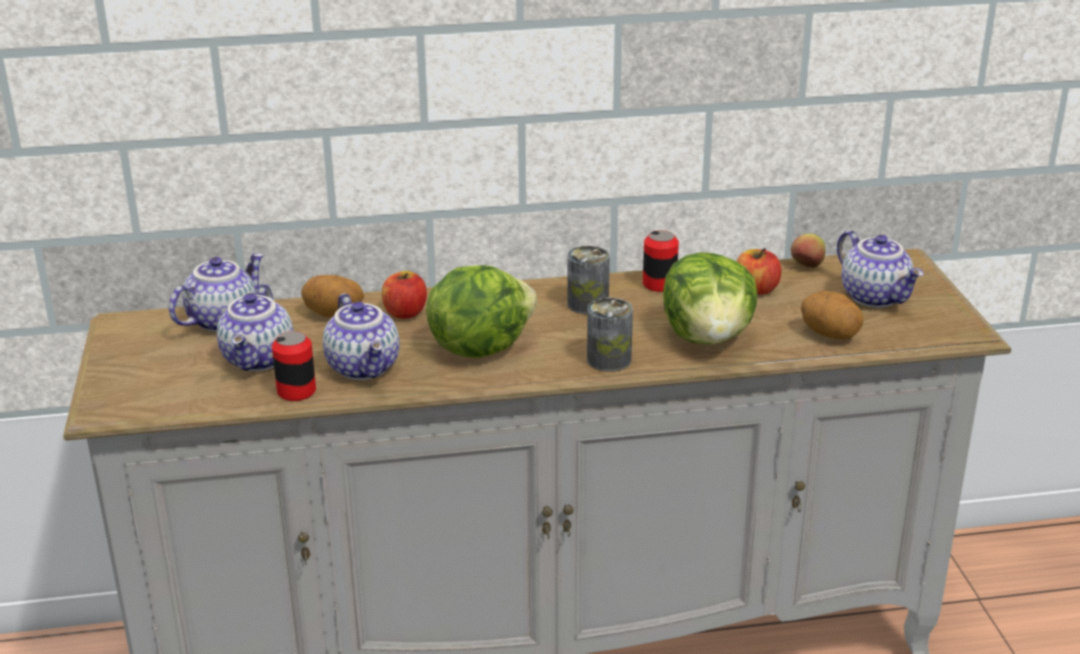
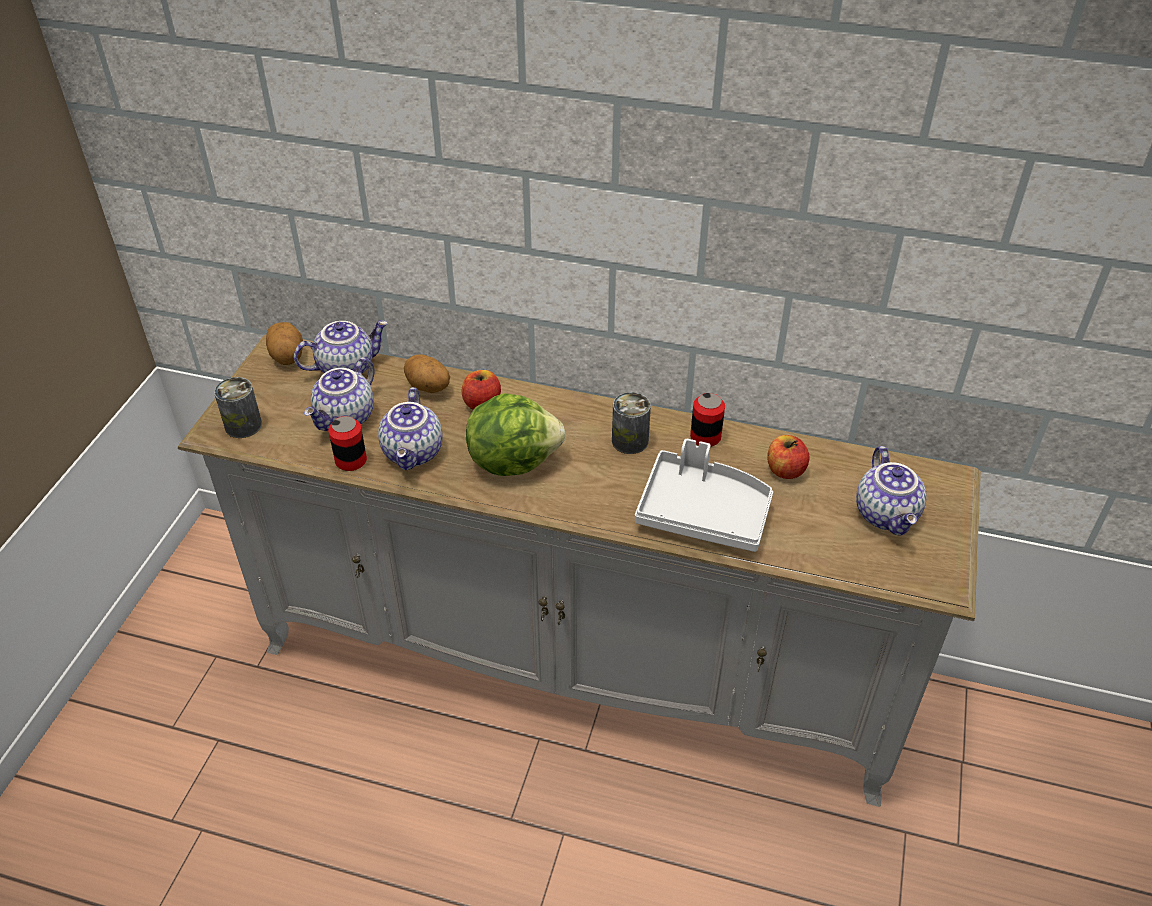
camera: 25 degrees right, 15 degrees up
can [587,298,633,372] -> can moved to [214,377,262,438]
lettuce [663,252,757,344] -> grey tray [635,439,773,552]
apple [791,234,826,268] -> none
potato [801,291,864,340] -> potato moved to [266,322,303,365]

